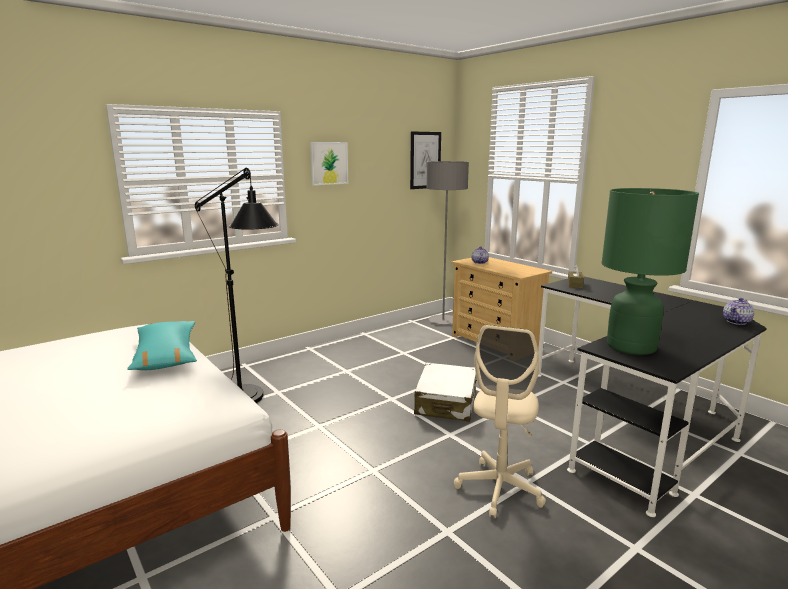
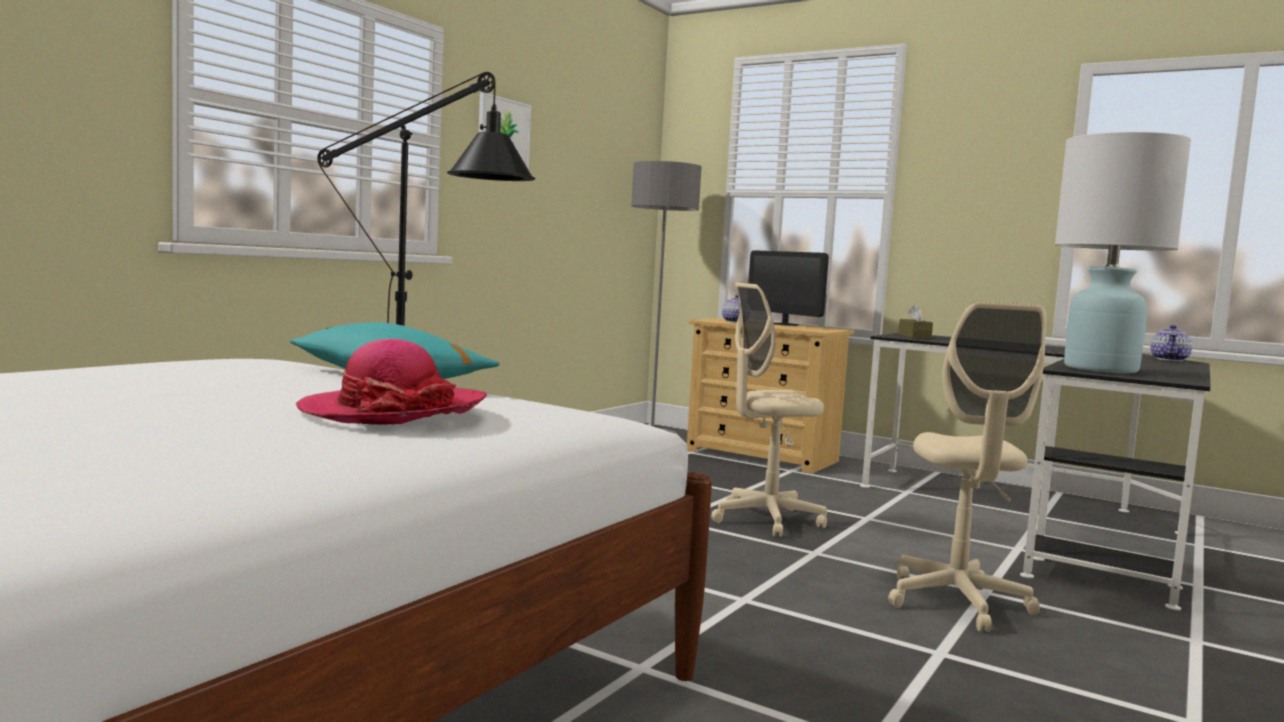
camera: 20 degrees left, 10 degrees down
picture [410,132,441,189] -> none
white suitcase [414,363,477,422] -> beige office chair [711,283,827,537]
green table lamp [602,188,699,355] -> white table lamp [1055,132,1191,373]
none -> hat [296,339,487,425]
none -> monitor [748,250,829,326]

